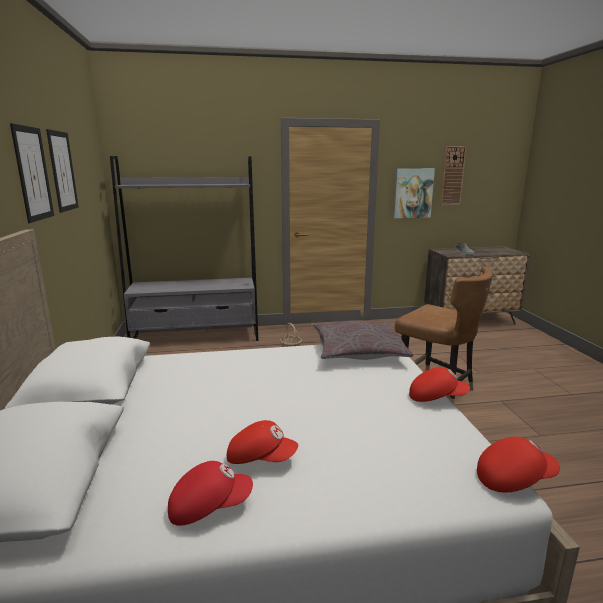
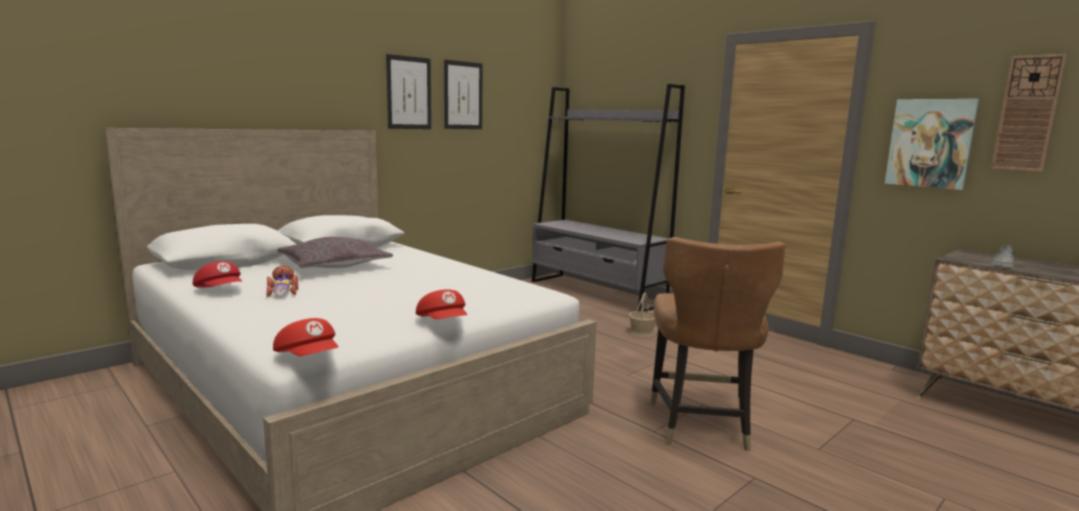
camera: 55 degrees right, 5 degrees down
red cap [227,420,298,464] -> toy car [267,266,299,297]
grey pillow [313,320,413,360] -> grey pillow moved to [277,237,393,268]

